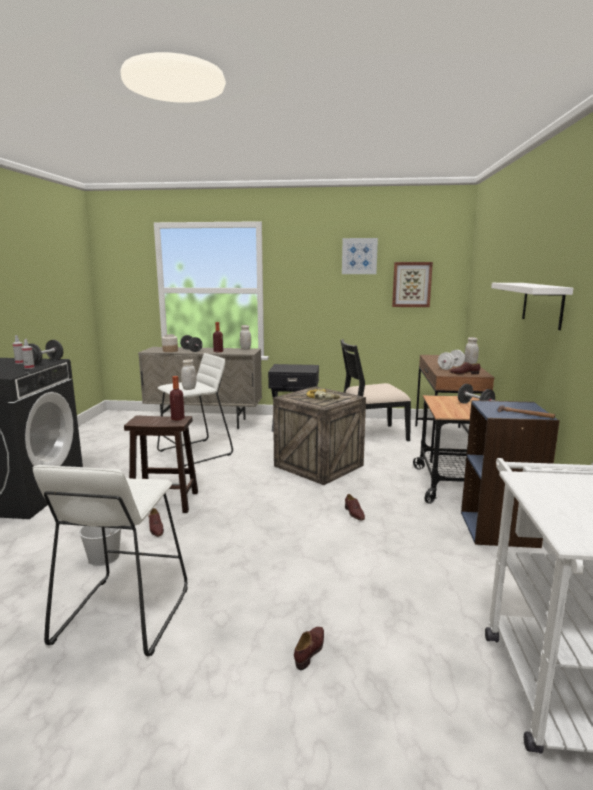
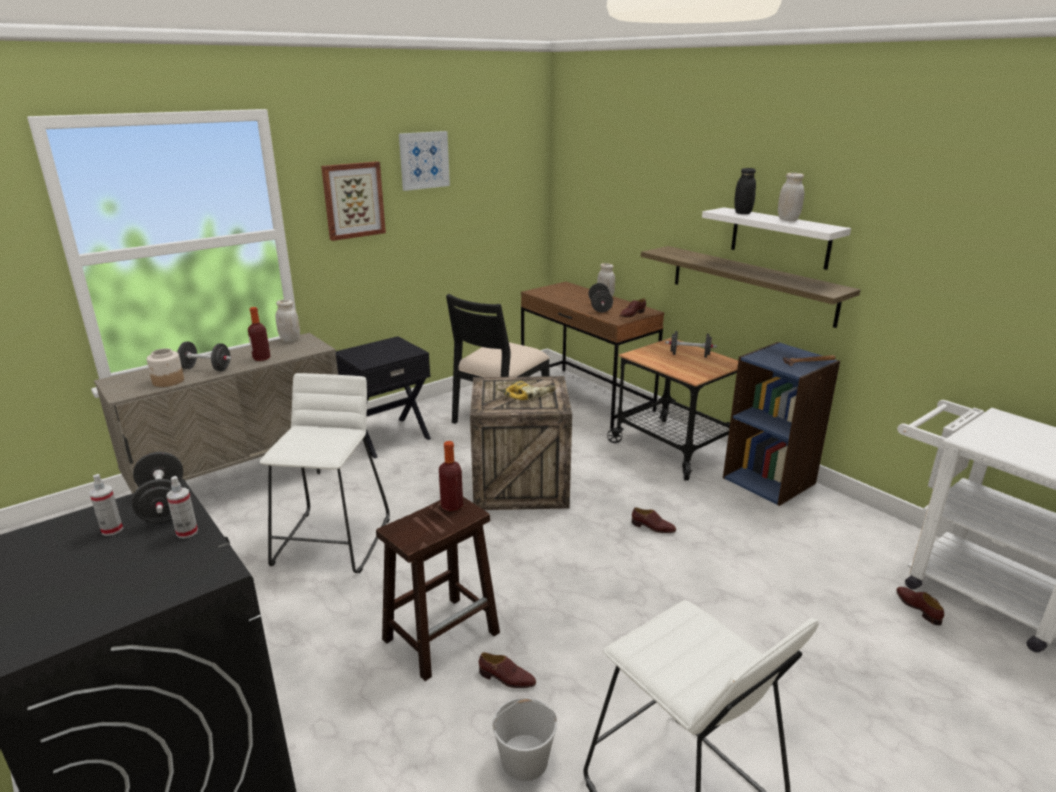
camera: 45 degrees left, 10 degrees up
white jar [181,359,196,390] -> white jar moved to [778,173,804,221]
brown shoe [294,627,324,670] -> brown shoe moved to [896,587,944,625]
picture [392,262,433,307] -> picture moved to [321,161,386,241]
white dumbbell [438,350,465,370] -> black dumbbell [588,283,613,313]
none -> shelf [641,246,860,328]
none -> black jar [734,168,756,214]

